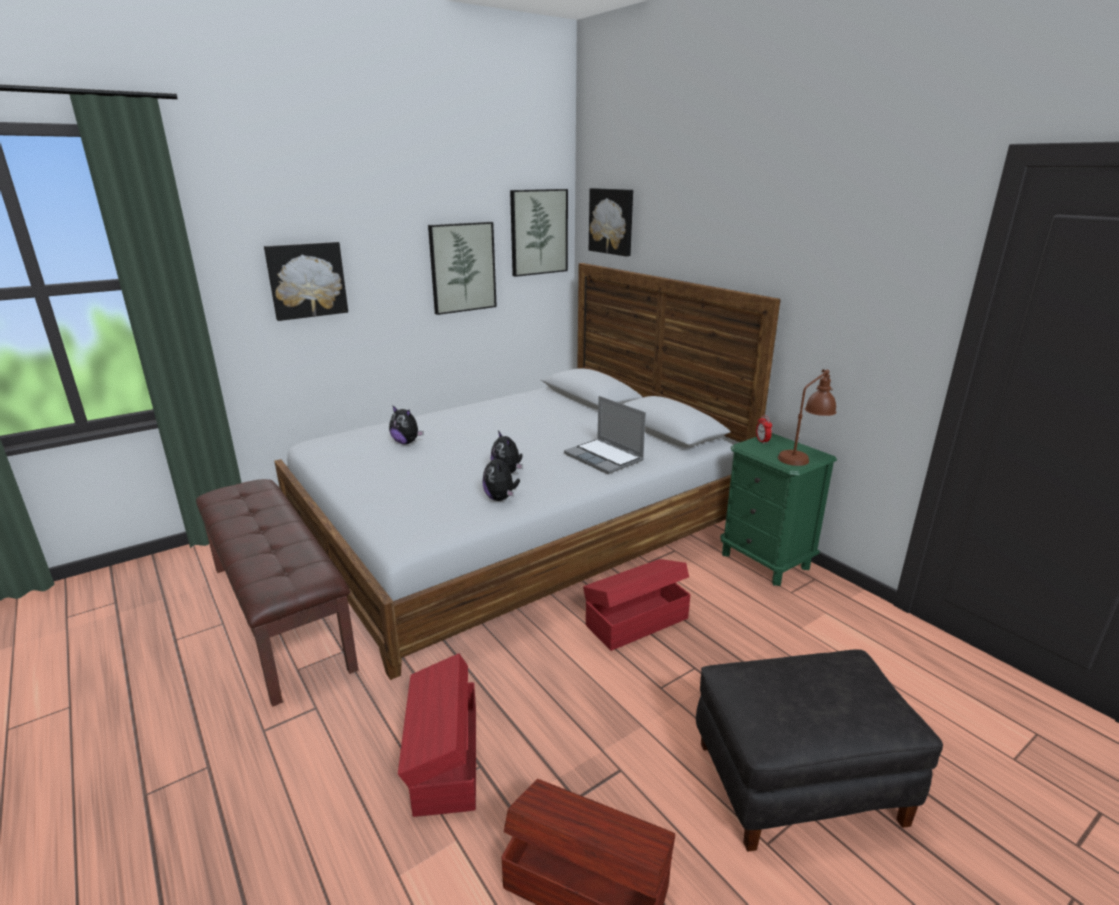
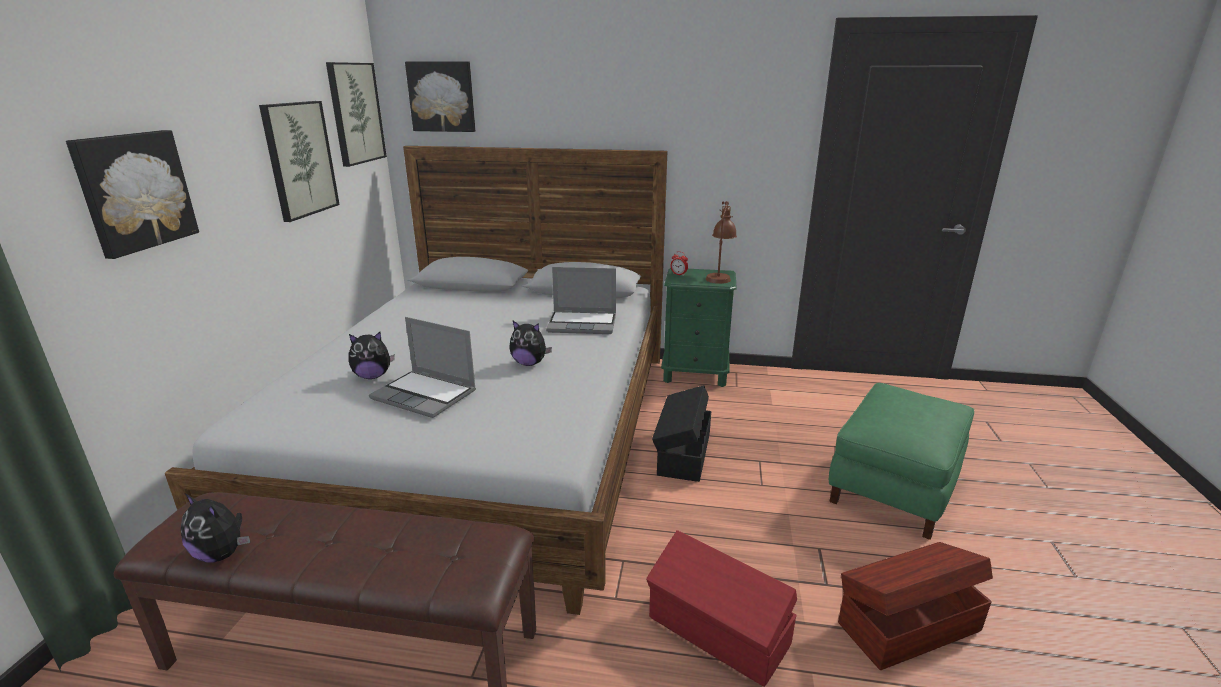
camera: 45 degrees left, 0 degrees up
plush toy [483,453,520,501] -> plush toy moved to [181,494,250,562]
red storage box [583,559,691,651] -> black storage box [652,385,711,482]
black ottoman [696,649,943,852] -> green ottoman [829,383,974,540]
none -> laptop [369,317,476,418]

